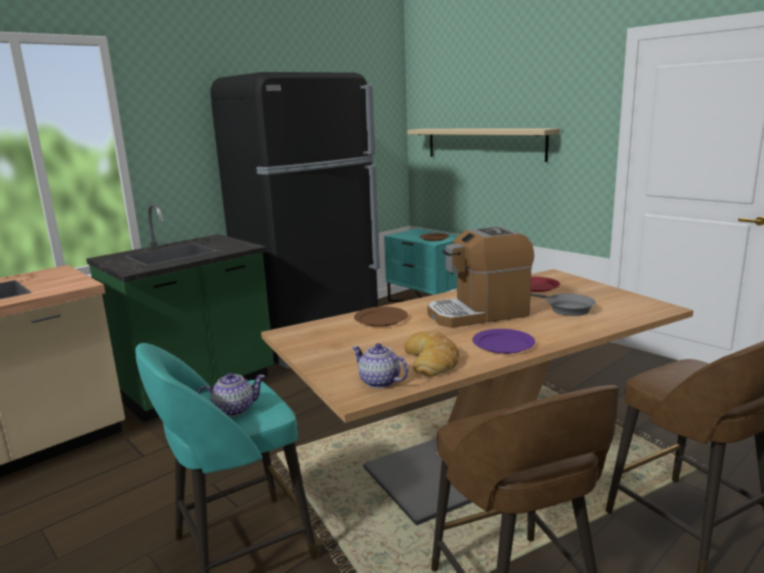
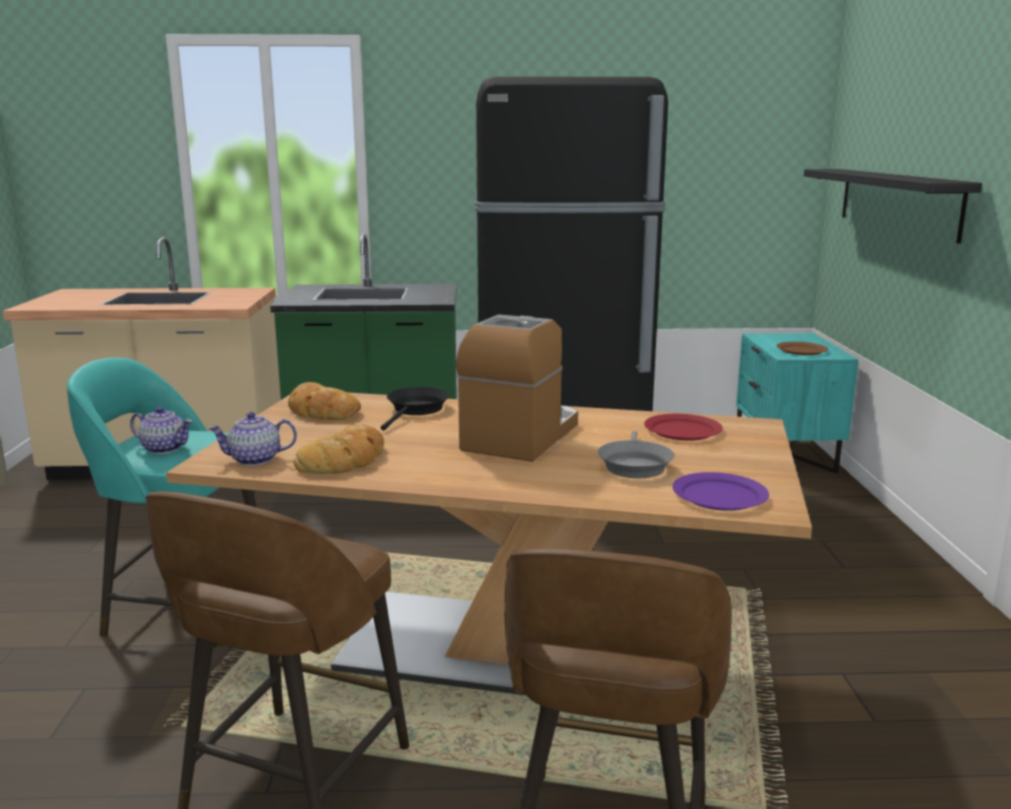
camera: 40 degrees right, 0 degrees up
teapot [352,343,408,388] -> teapot turned 90 degrees counterclockwise [208,412,297,466]
brown plate [354,307,408,327] -> black frying pan [381,387,450,431]
beige shelf [407,128,560,162] -> black shelf [804,169,982,244]
coffee machine [428,226,534,328] -> coffee machine turned 90 degrees clockwise [456,314,578,462]
purple plate [472,329,535,354] -> purple plate moved to [672,472,769,511]
none -> bread [288,382,361,420]

